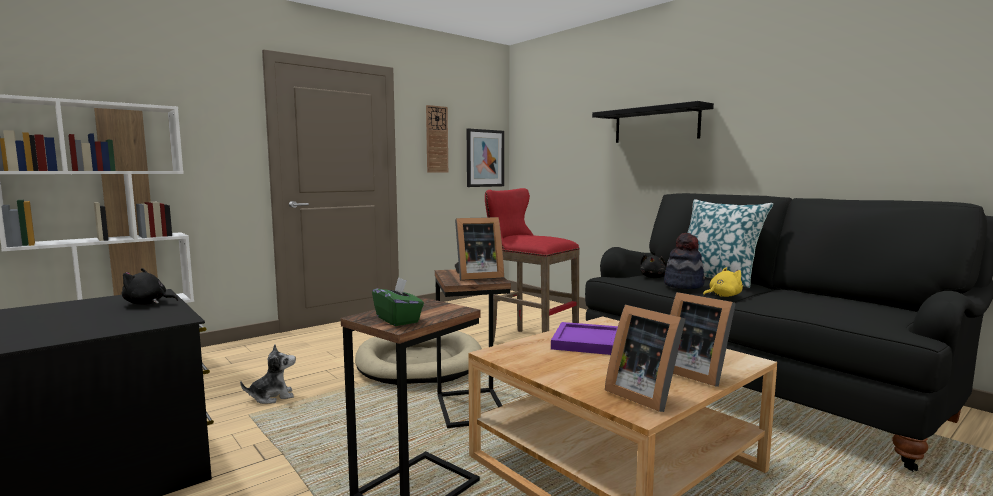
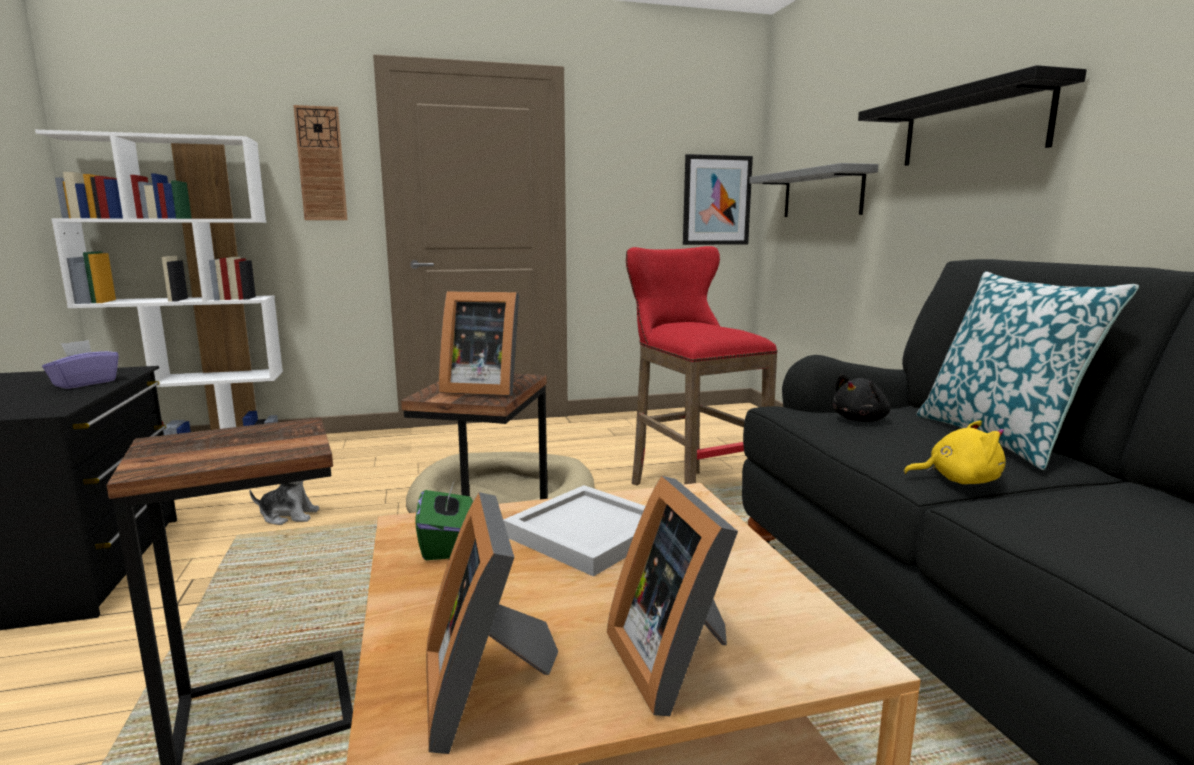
camera: 25 degrees right, 5 degrees up
black plush toy [121,268,178,305] -> purple tissue box [42,340,119,389]
green tissue box [372,277,424,326] -> green tissue box moved to [415,479,473,560]
wall clock [426,105,448,172] -> wall clock moved to [293,105,348,220]
purple tray [551,322,618,355] -> white tray [503,485,646,577]
hat [664,233,705,289] -> none
none -> grey shelf [749,163,878,217]

